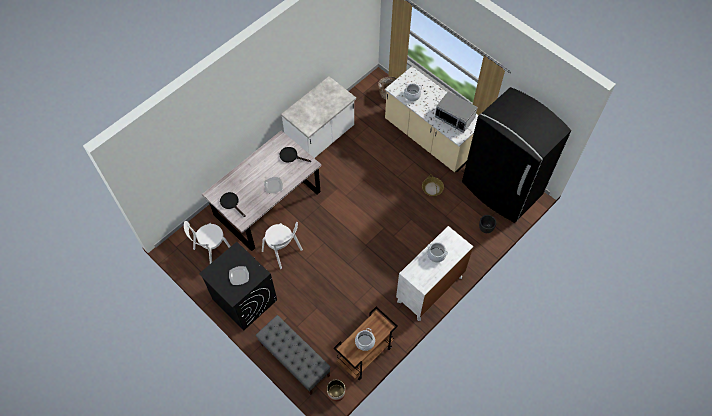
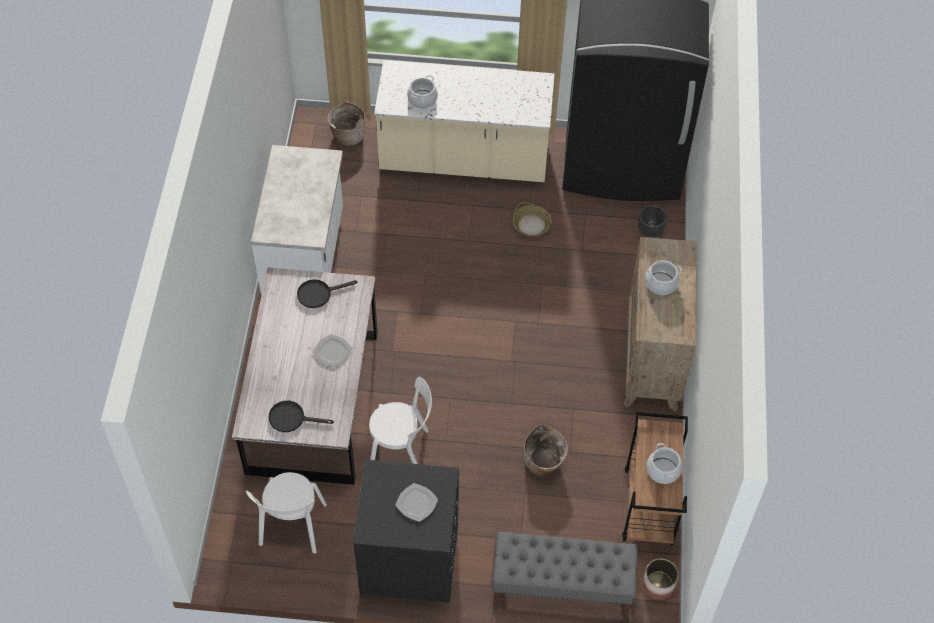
camera: 40 degrees left, 5 degrees down
white dresser [396,226,474,321] -> brown dresser [623,237,697,412]
microwave [435,91,478,133] -> none
none -> basket [524,425,568,475]

